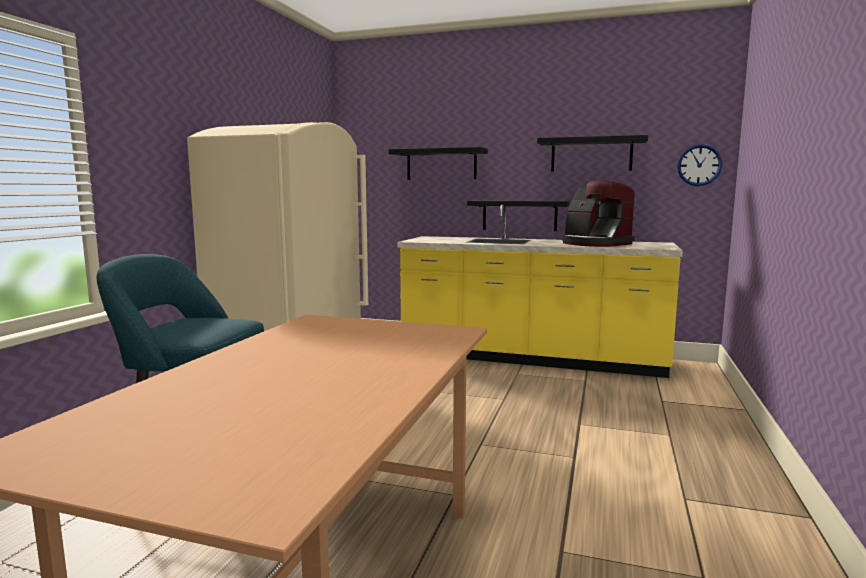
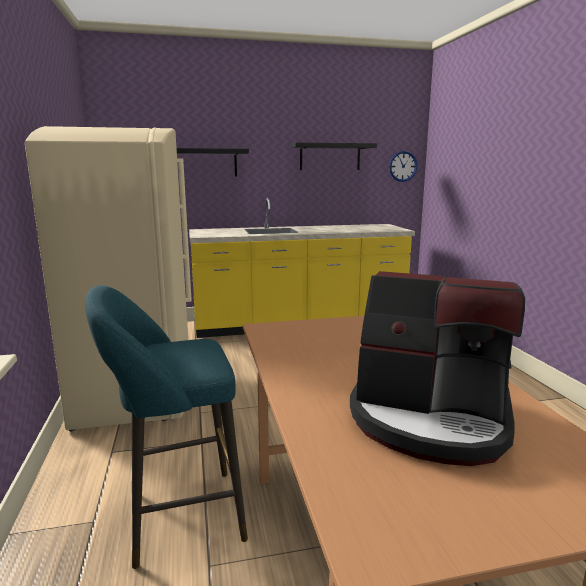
camera: 30 degrees left, 5 degrees up
black shelf [467,200,570,231] -> none
coffee machine [561,181,635,247] -> coffee machine moved to [350,271,525,466]

